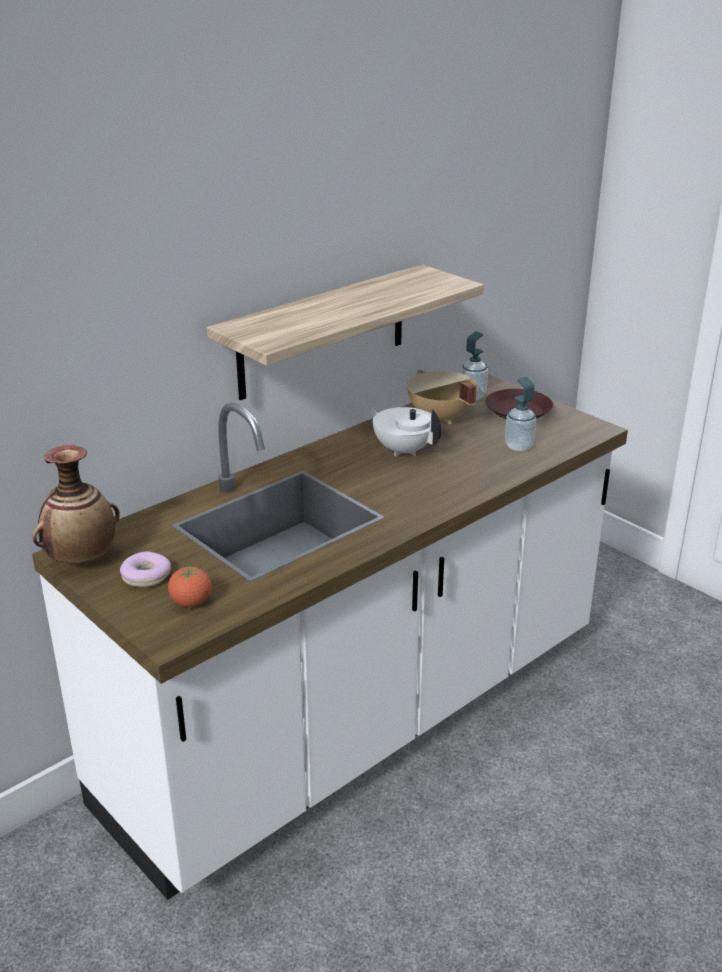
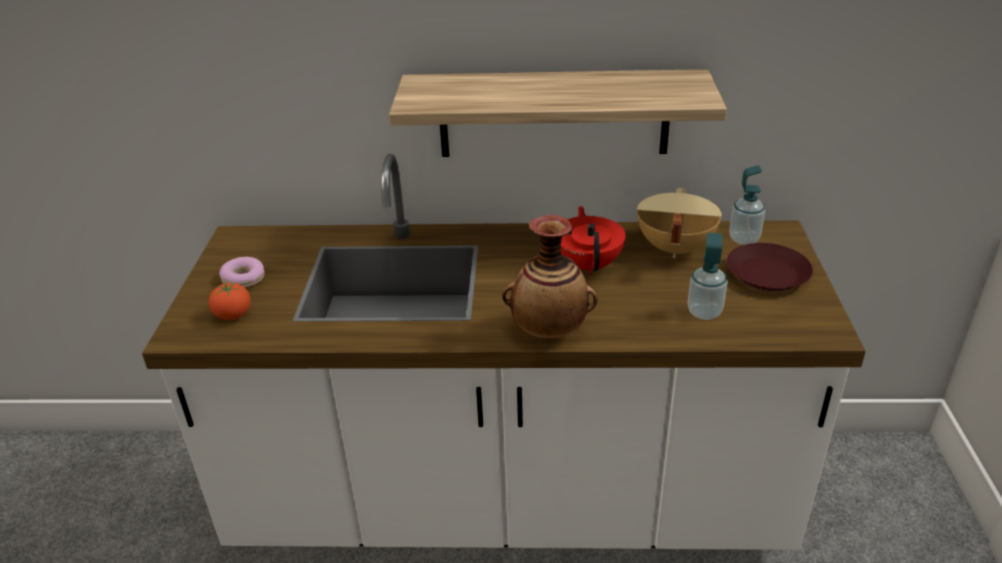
camera: 45 degrees right, 5 degrees up
vase [33,445,120,563] -> vase moved to [502,215,598,339]
white teapot [367,406,441,456] -> red teapot [561,206,625,275]

